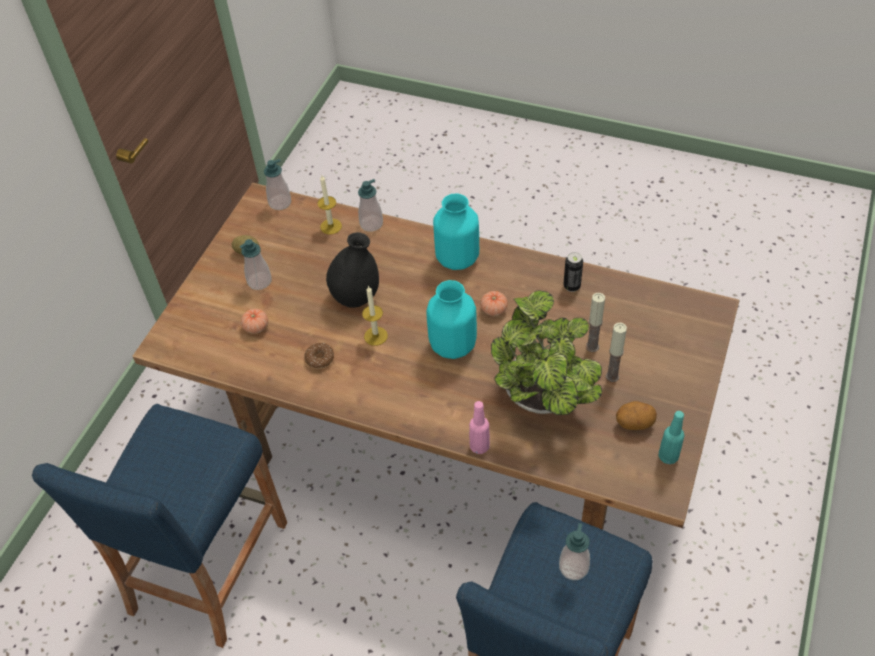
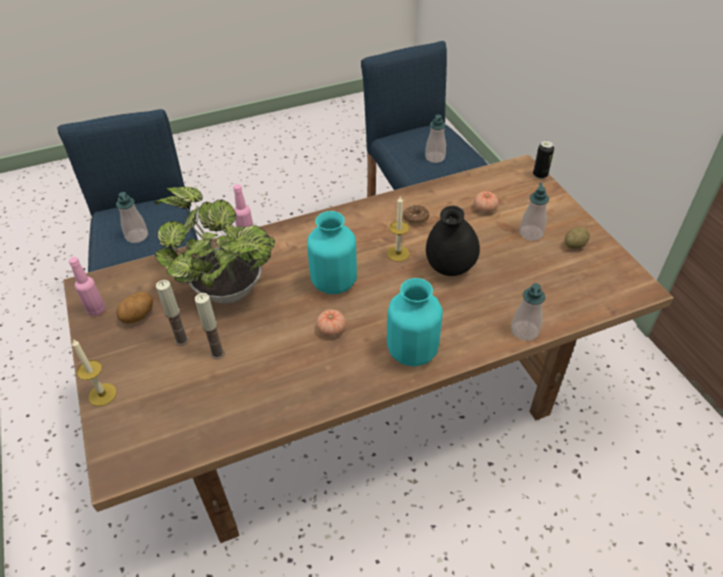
camera: 135 degrees right, 5 degrees down
soap dispenser [264,159,291,210] -> soap dispenser moved to [425,115,446,163]
candle [317,174,342,235] -> candle moved to [72,339,117,406]
can [563,252,583,292] -> can moved to [533,140,554,179]
turquoise bottle [659,411,685,464] -> pink bottle [69,257,106,316]

